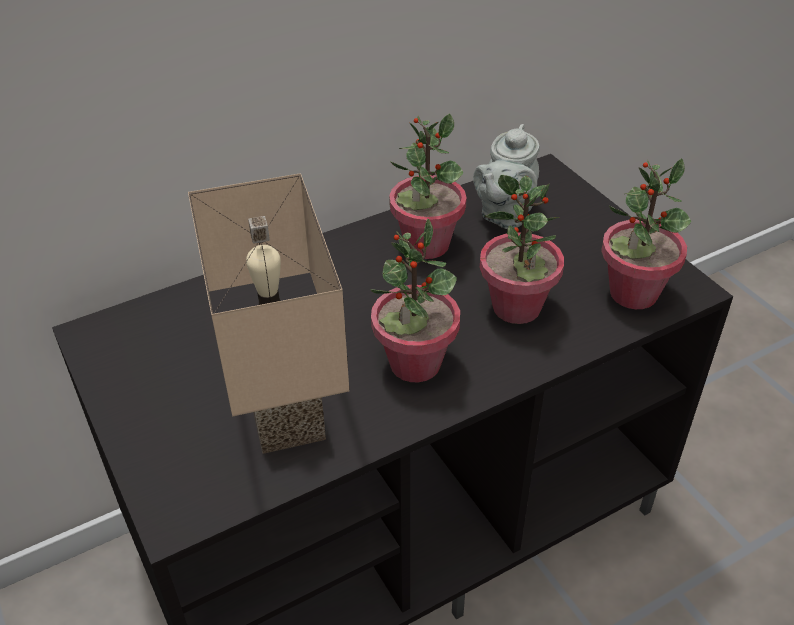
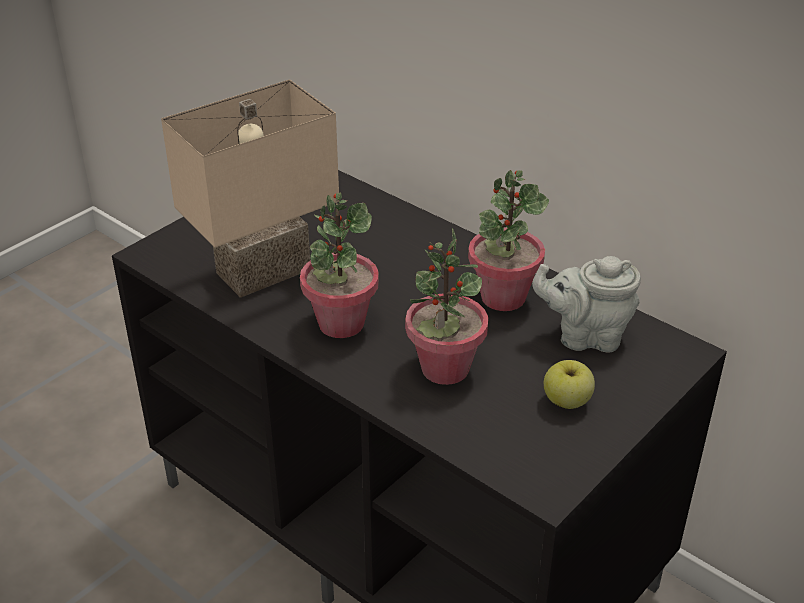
camera: 70 degrees right, 5 degrees down
potted plant [601,158,691,309] -> none
none -> apple [544,360,595,409]

